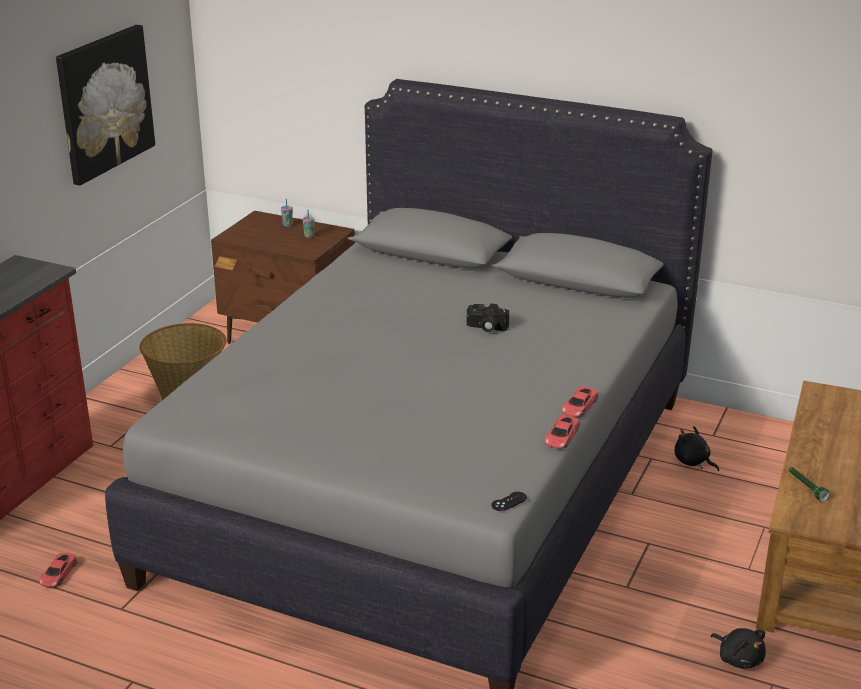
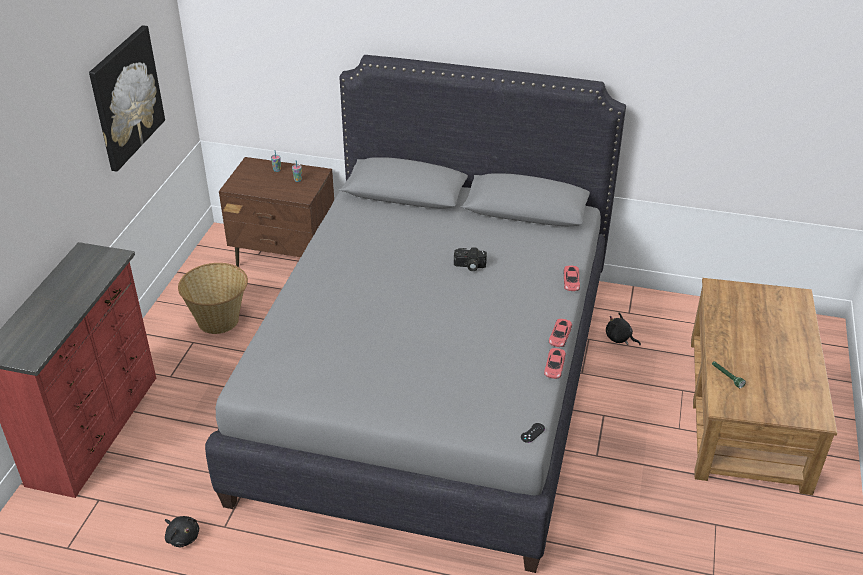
camera: 10 degrees left, 10 degrees up
red toy car [39,553,77,588] -> red toy car moved to [564,265,580,291]
black plush toy [711,628,766,669] -> black plush toy moved to [165,516,199,547]

